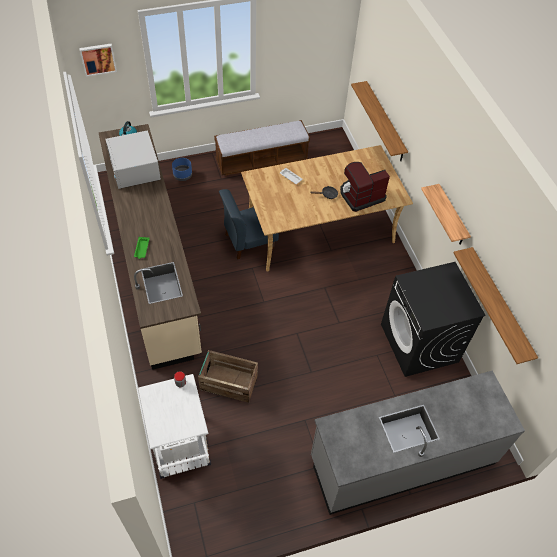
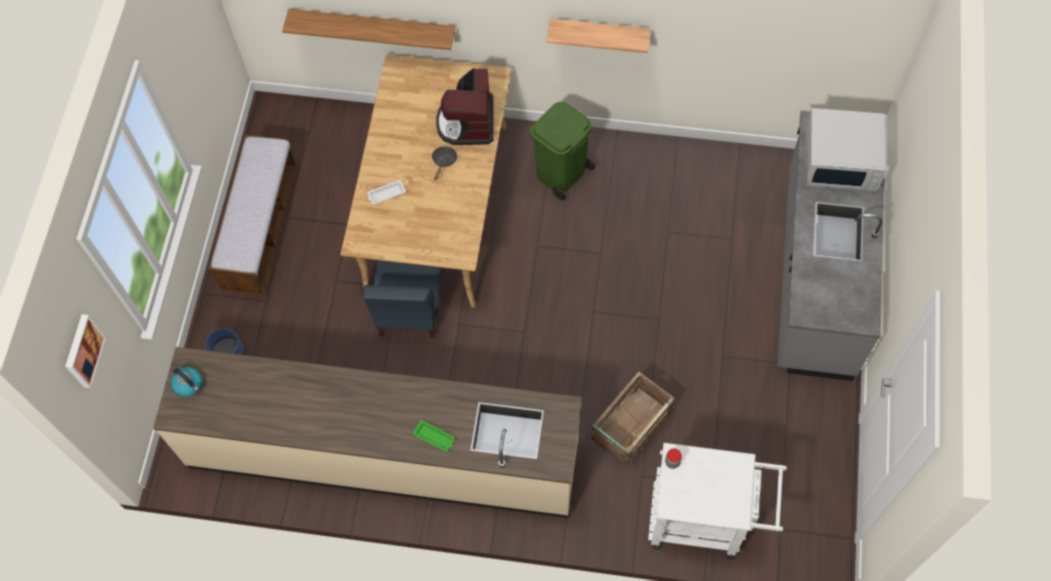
camera: 60 degrees left, 10 degrees up
white microwave [105,130,161,189] -> white microwave moved to [804,108,886,191]
black washing machine [381,262,486,377] -> none
shelf [453,247,538,364] -> none
none -> green trash can [529,102,595,200]

